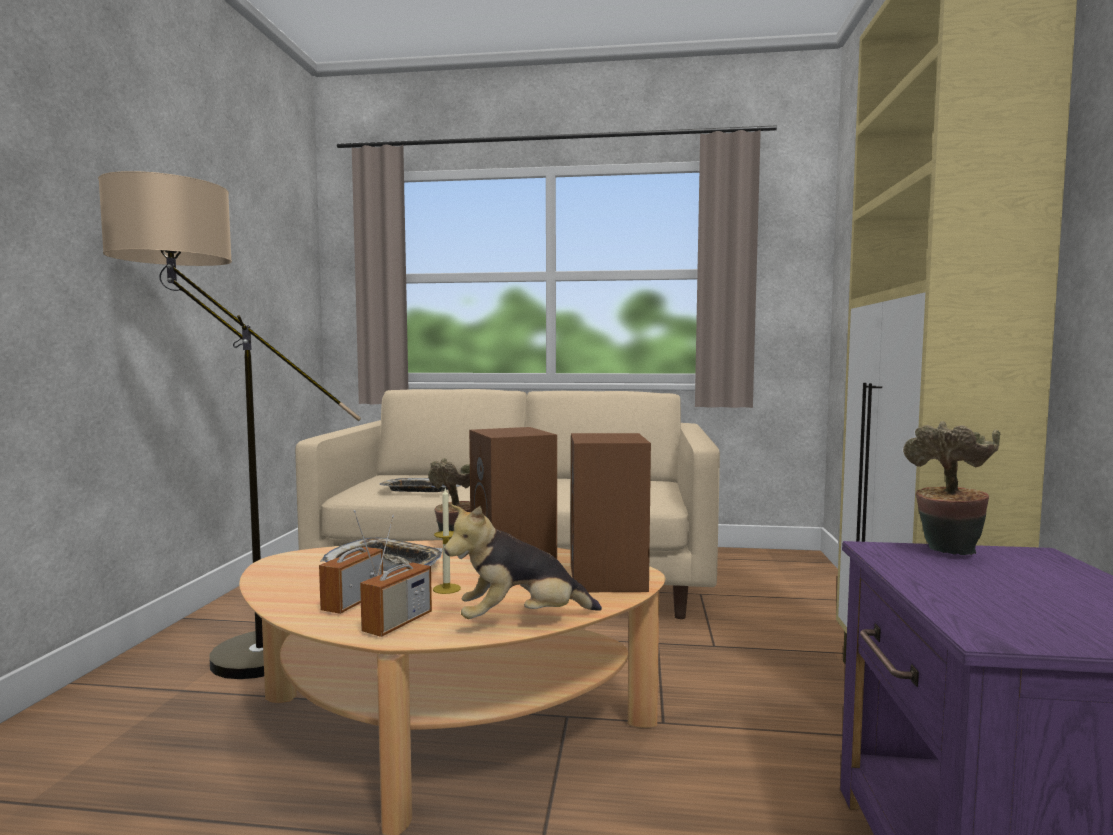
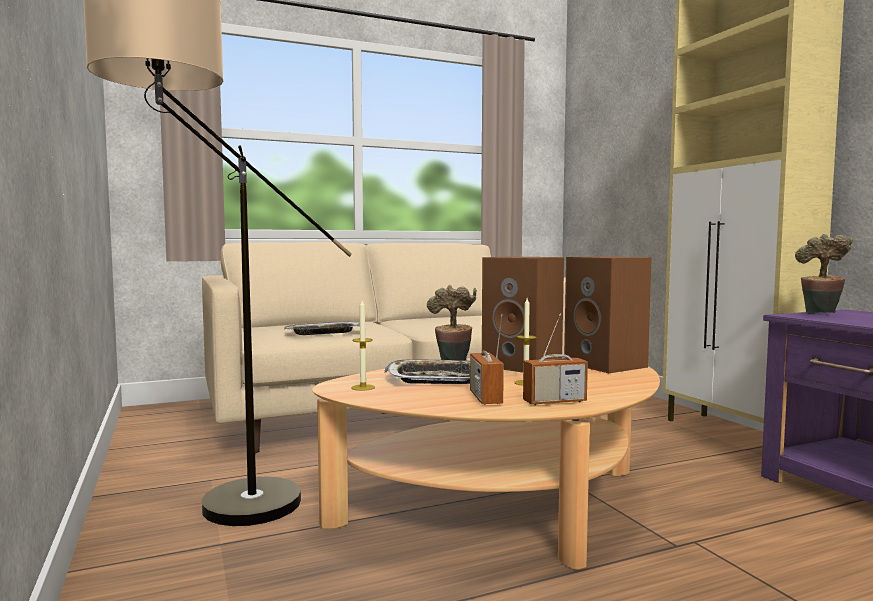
camera: 30 degrees left, 0 degrees up
radio [360,515,432,637] -> radio turned 75 degrees clockwise [523,313,588,405]
plush toy [444,505,602,619] -> none
none -> candle [351,300,375,391]

